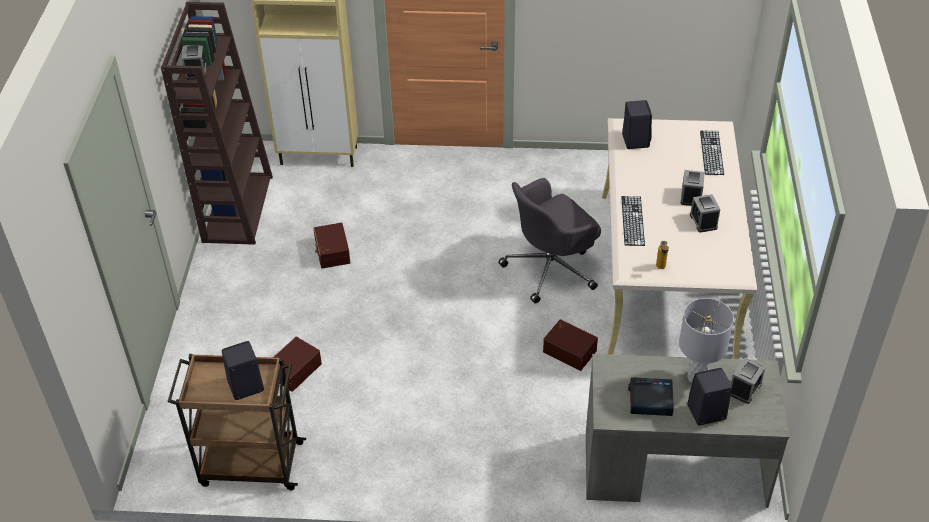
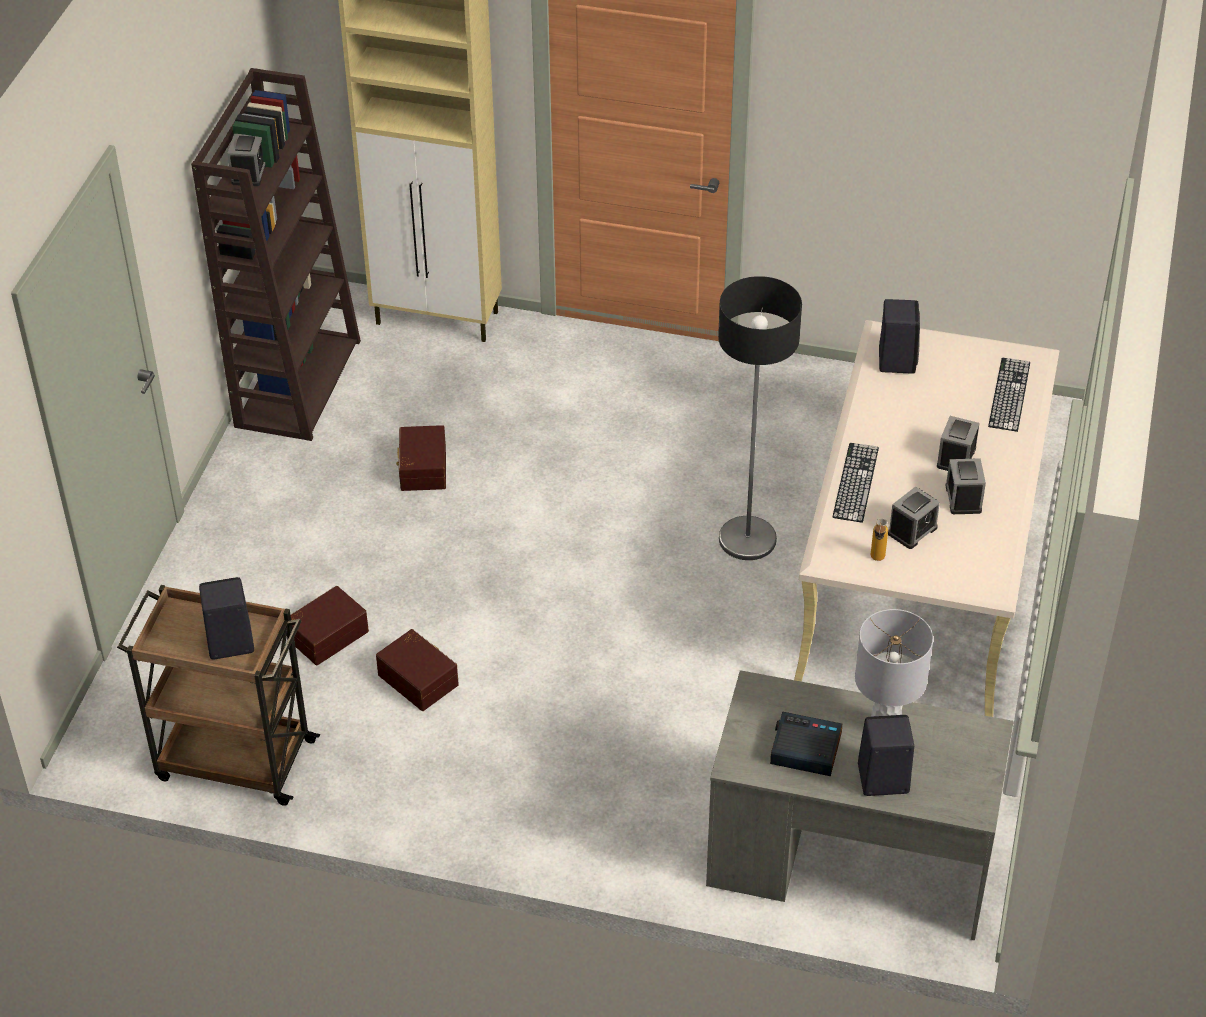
camera: 10 degrees right, 0 degrees up
grey office chair [498,178,601,304] -> floor lamp [718,276,802,560]
brown storage box [543,319,598,371] -> brown storage box moved to [376,629,459,711]
alarm clock [731,358,765,404] -> alarm clock moved to [888,487,940,549]

